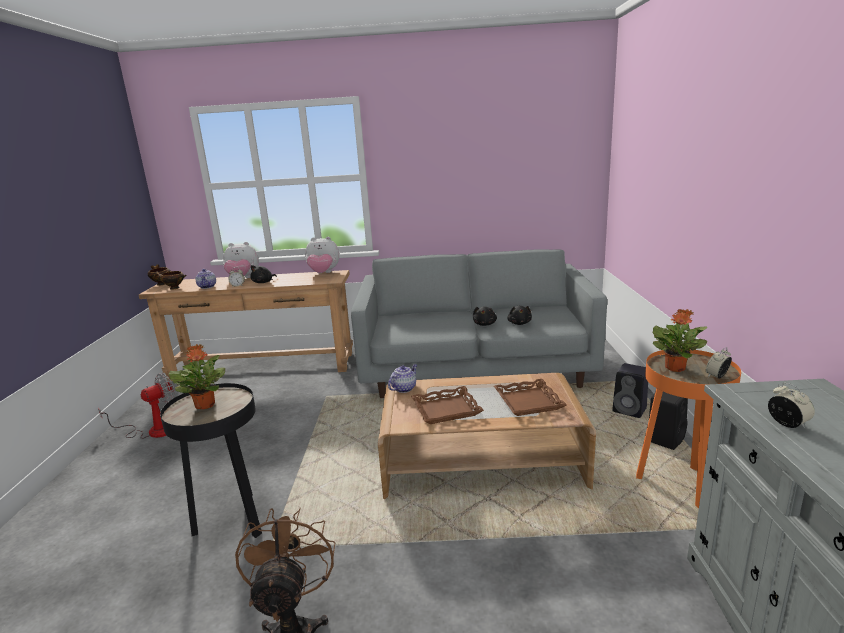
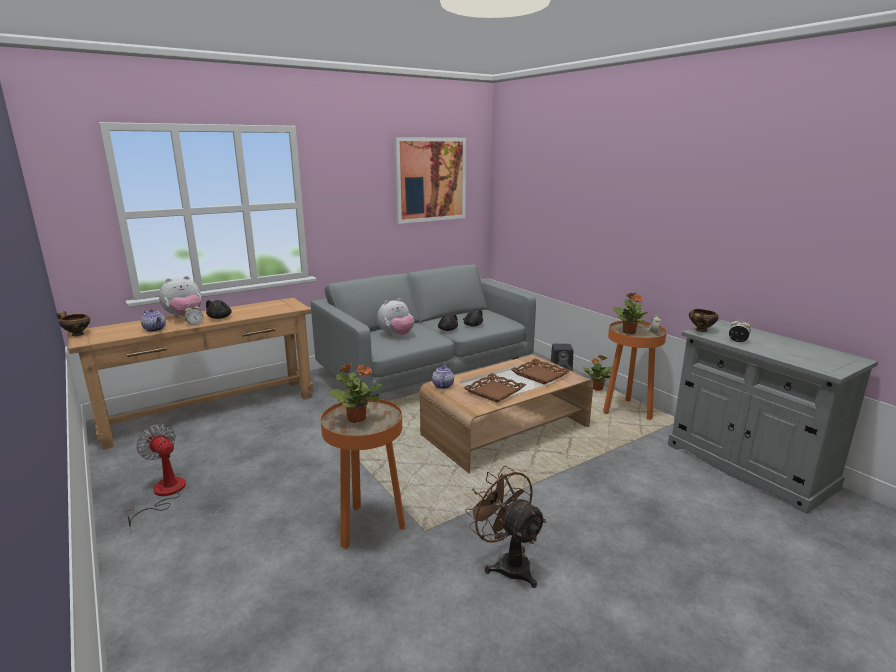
camera: 35 degrees left, 0 degrees up
fan [98,373,175,439] -> fan turned 60 degrees counterclockwise [123,424,186,527]
bowl [153,271,186,290] -> bowl moved to [689,309,719,332]
black side table [160,383,262,538] -> orange side table [321,398,405,549]
plush toy [305,237,339,273] -> plush toy moved to [377,298,414,336]
black speaker [649,392,688,450] -> potted plant [583,355,613,391]
none -> picture [394,137,466,224]

